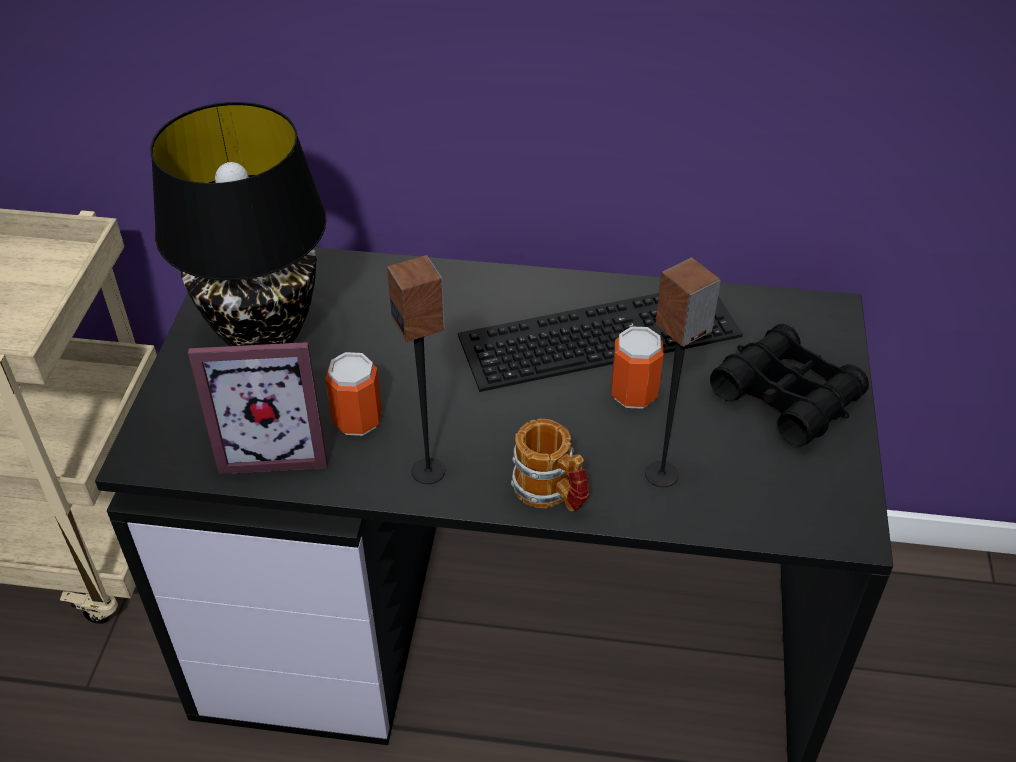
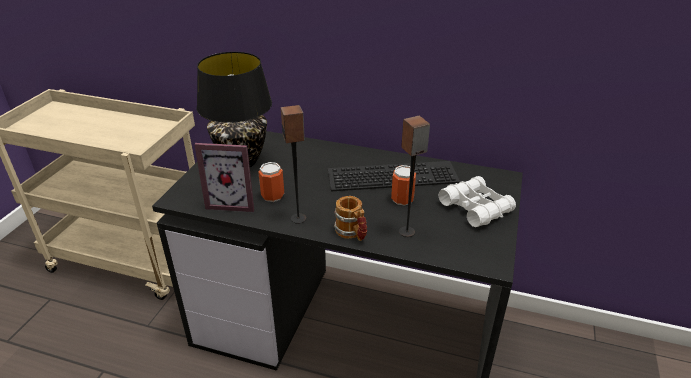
camera: 10 degrees right, 10 degrees down
black binoculars [710,324,869,446] -> white binoculars [439,176,516,227]

